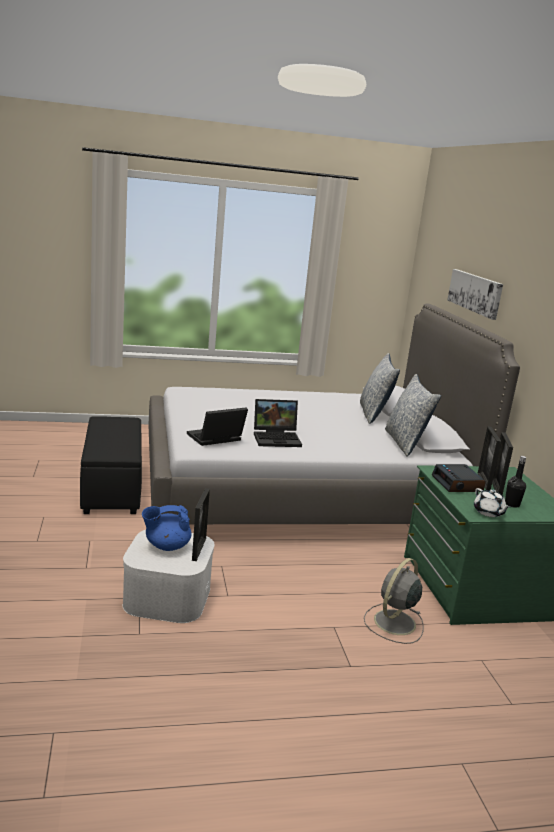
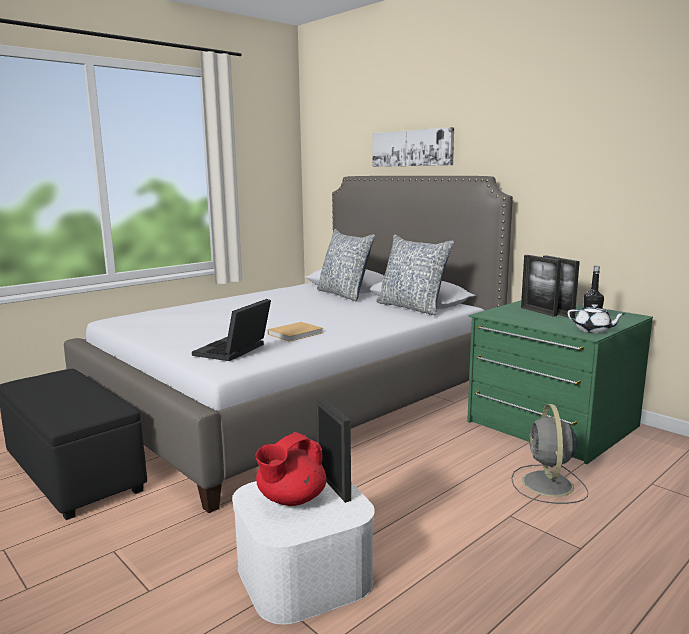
camera: 30 degrees left, 5 degrees down
blue teapot [142,505,192,551] -> red teapot [255,432,326,506]
laptop [254,399,302,447] -> beige book [267,322,324,342]
alarm clock [432,464,486,492] -> none

